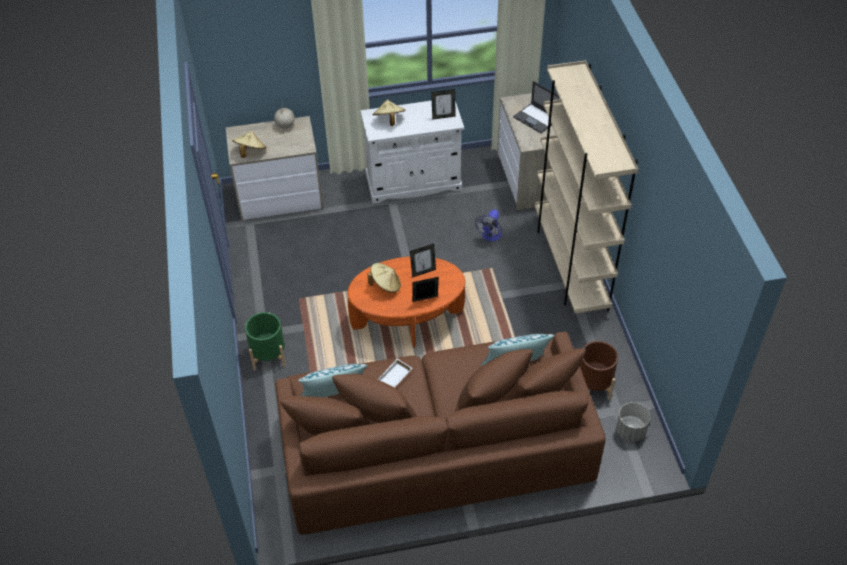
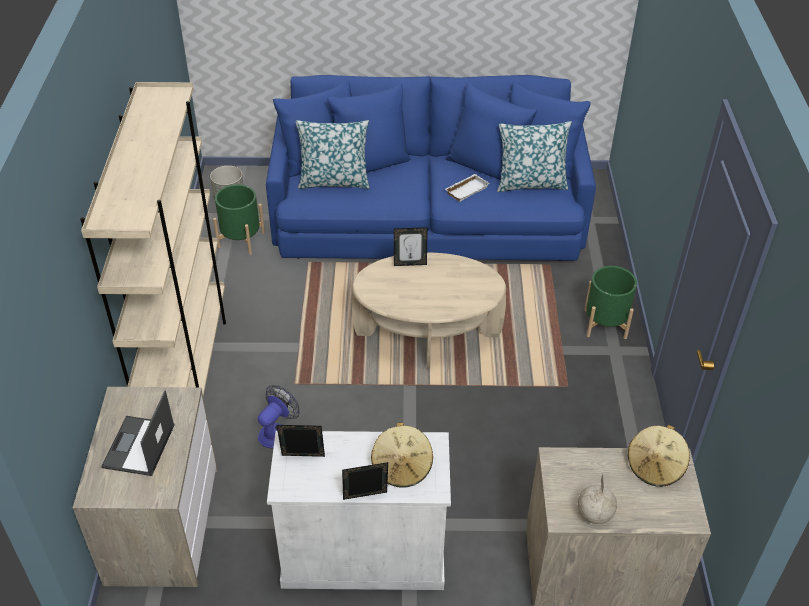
camera: 170 degrees left, 5 degrees down
brown sofa [275,332,606,535] -> blue sofa [266,75,596,261]
orange coffee table [347,257,465,348] -> beige coffee table [352,252,506,369]
beige hat [368,263,401,293] -> none
picture frame [410,244,436,278] -> picture frame moved to [342,462,388,500]
laptop [513,81,560,133] -> laptop turned 135 degrees counterclockwise [101,391,175,476]
brown planter [580,341,618,400] -> green planter [213,184,265,255]

